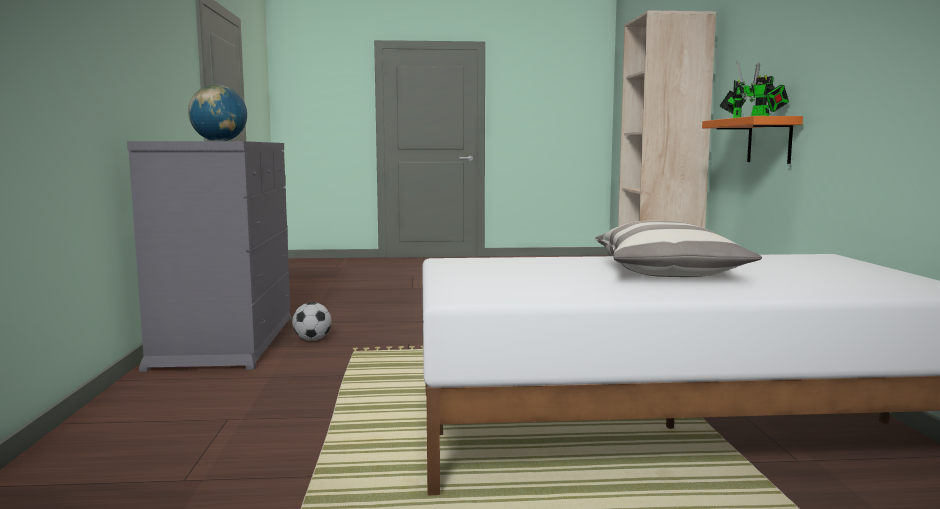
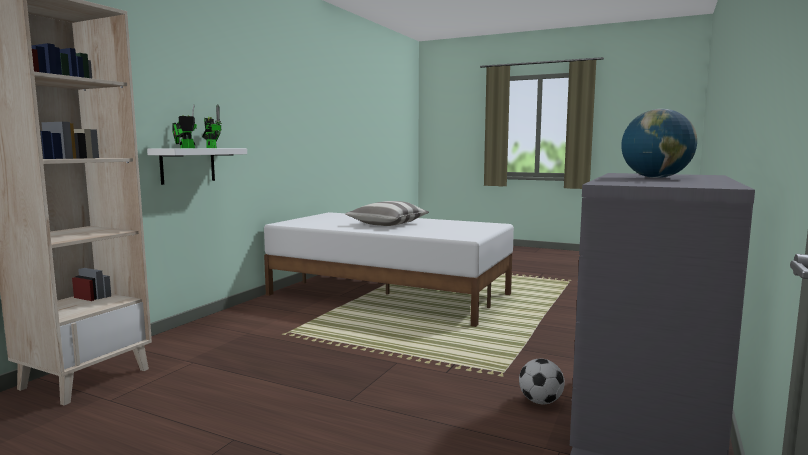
camera: 150 degrees left, 0 degrees up
orange shelf [702,116,803,164] -> white shelf [147,148,247,185]

